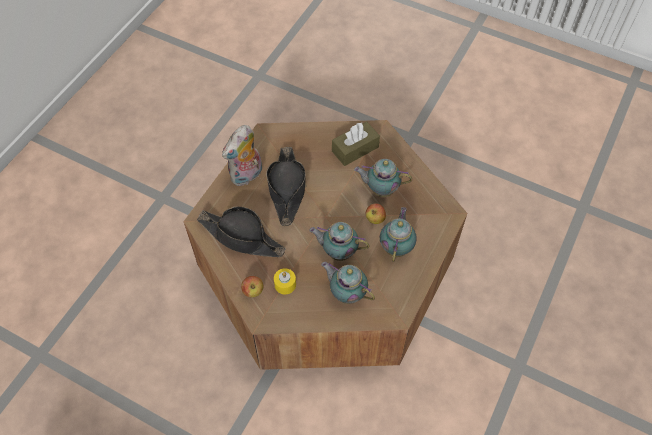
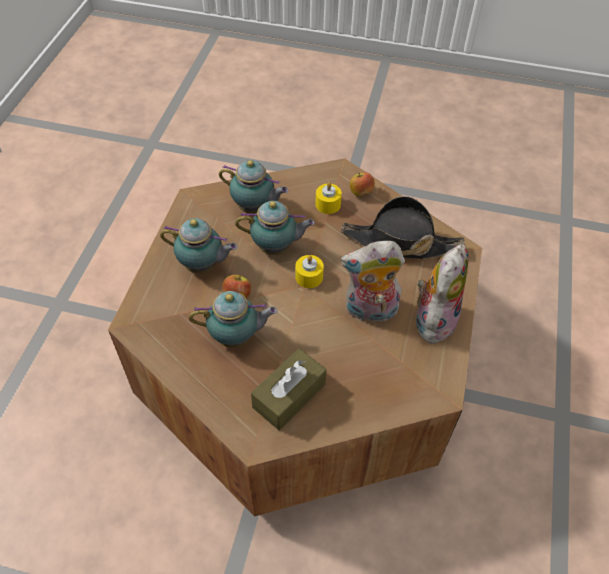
camera: 165 degrees right, 5 degrees down
black hat [266,146,306,226] -> plush toy [341,241,405,324]
teapot [380,207,417,262] -> teapot turned 75 degrees counterclockwise [160,218,238,273]
none -> yellow candle [295,255,324,288]

